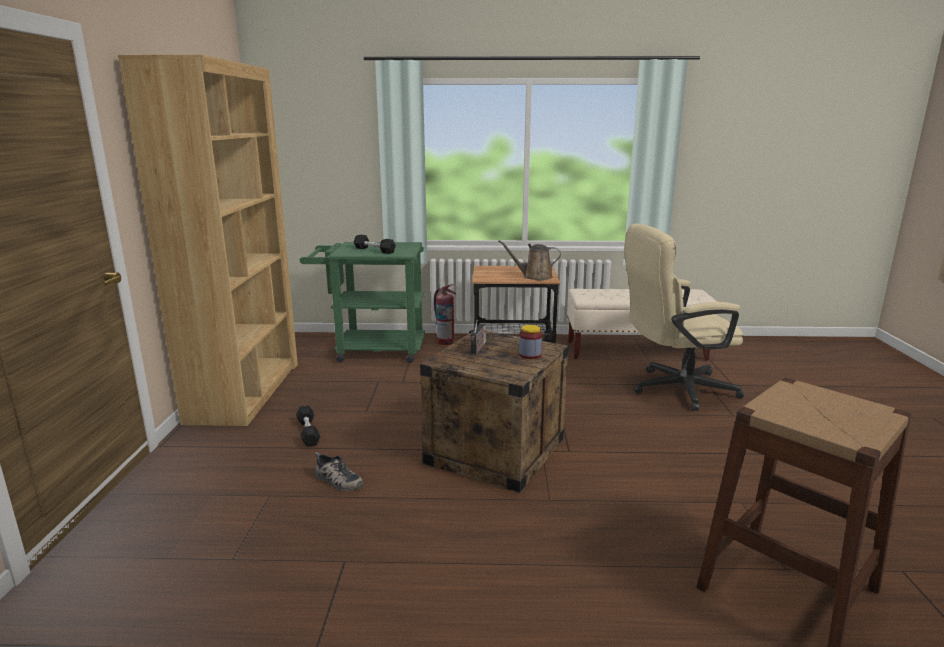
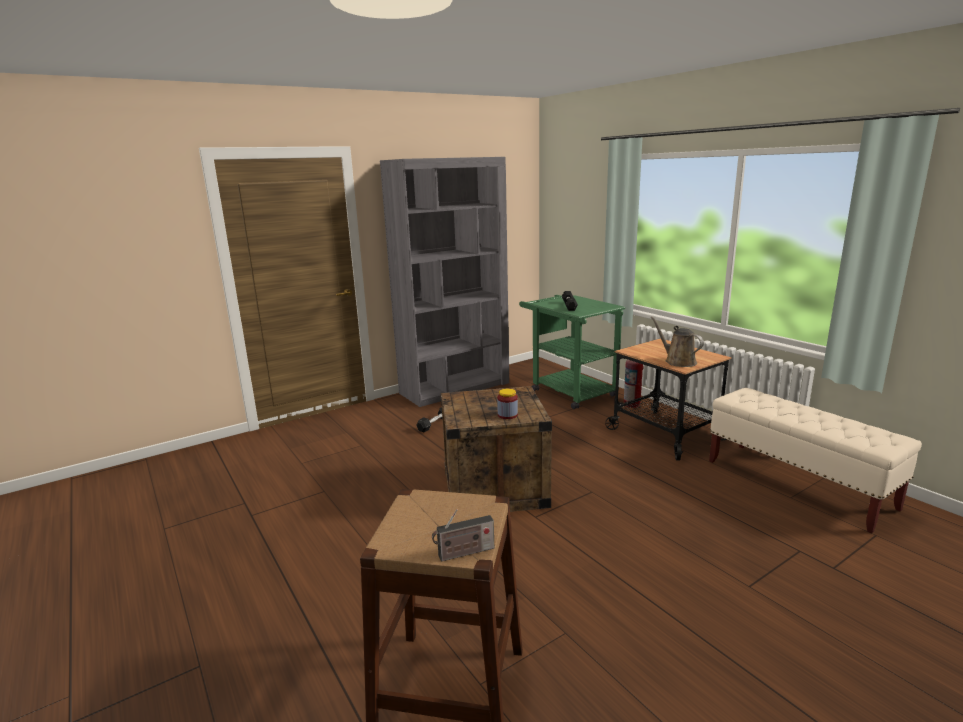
camera: 55 degrees right, 0 degrees up
brown bookcase [118,55,298,426] -> grey bookcase [380,157,509,407]
shoe [314,452,363,491] -> none
radio [470,320,486,354] -> radio moved to [432,509,494,562]
beige office chair [625,223,744,411] -> none

